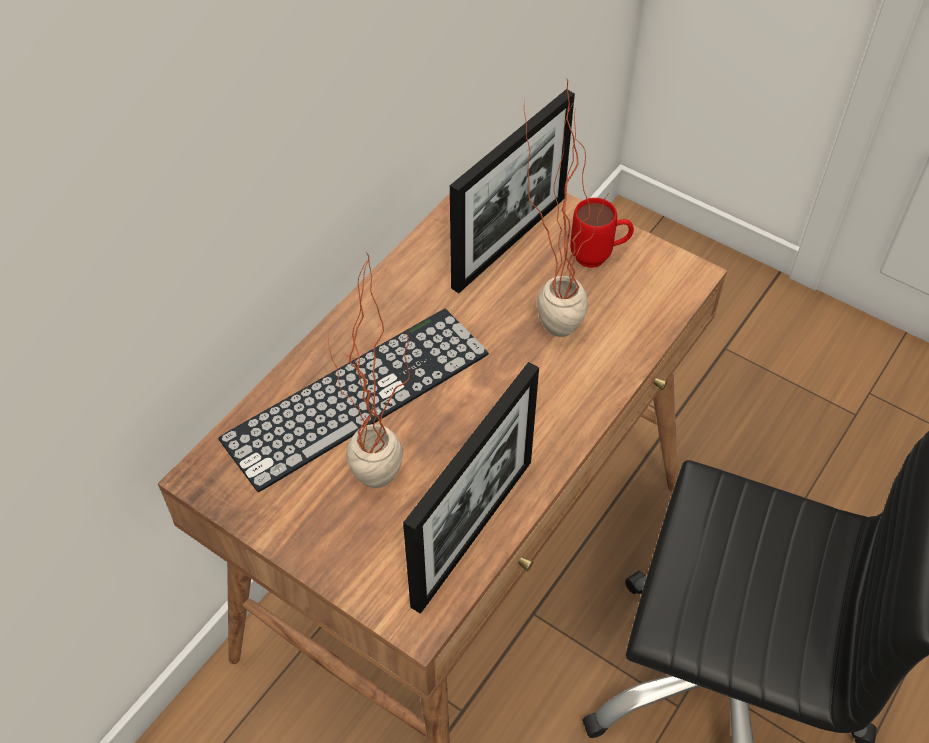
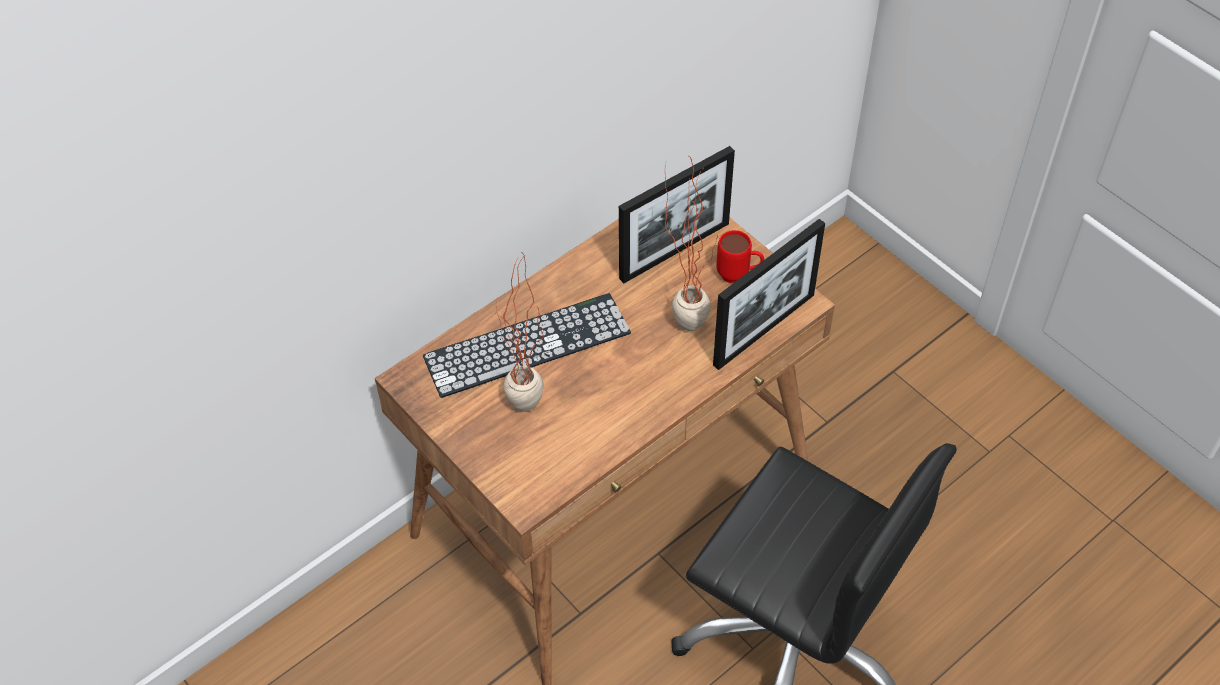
camera: 15 degrees right, 0 degrees up
picture frame [403,362,539,614] -> picture frame moved to [713,219,825,370]

